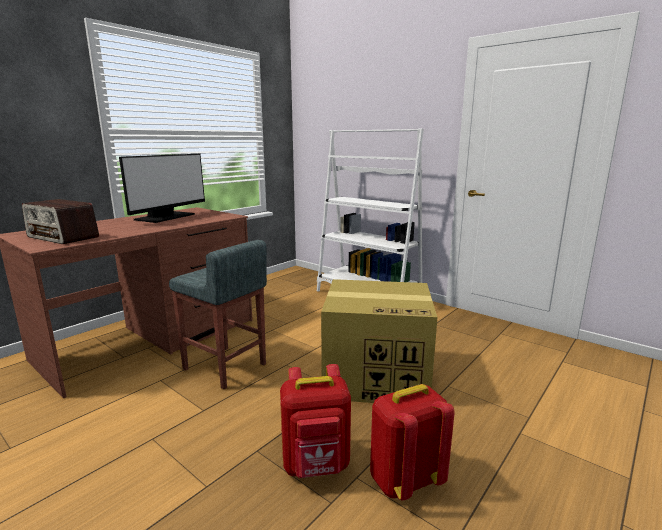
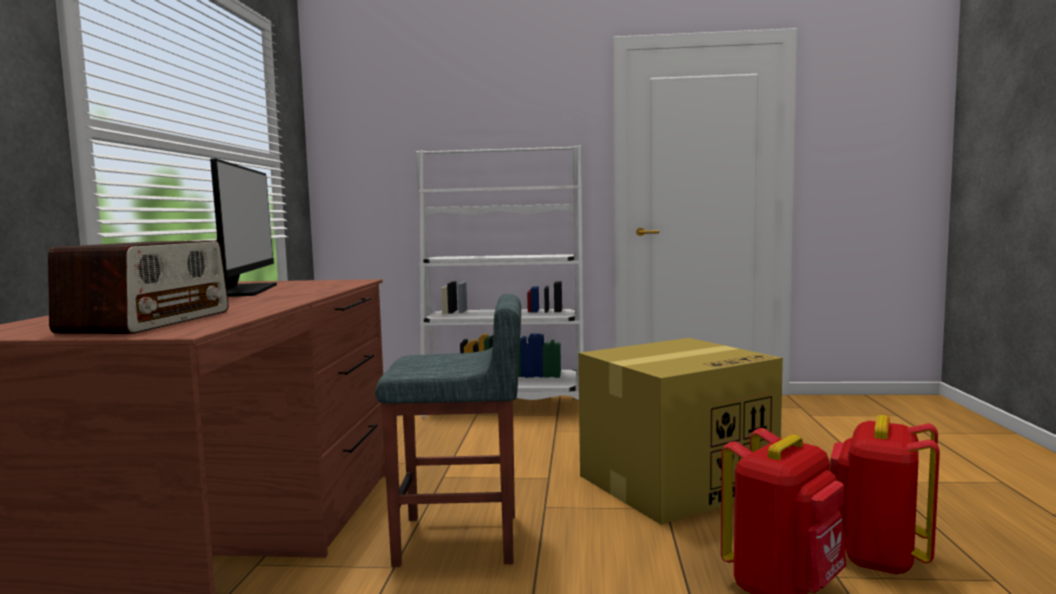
camera: 35 degrees left, 10 degrees down
radio [22,199,99,244] -> radio turned 75 degrees counterclockwise [48,240,229,334]

